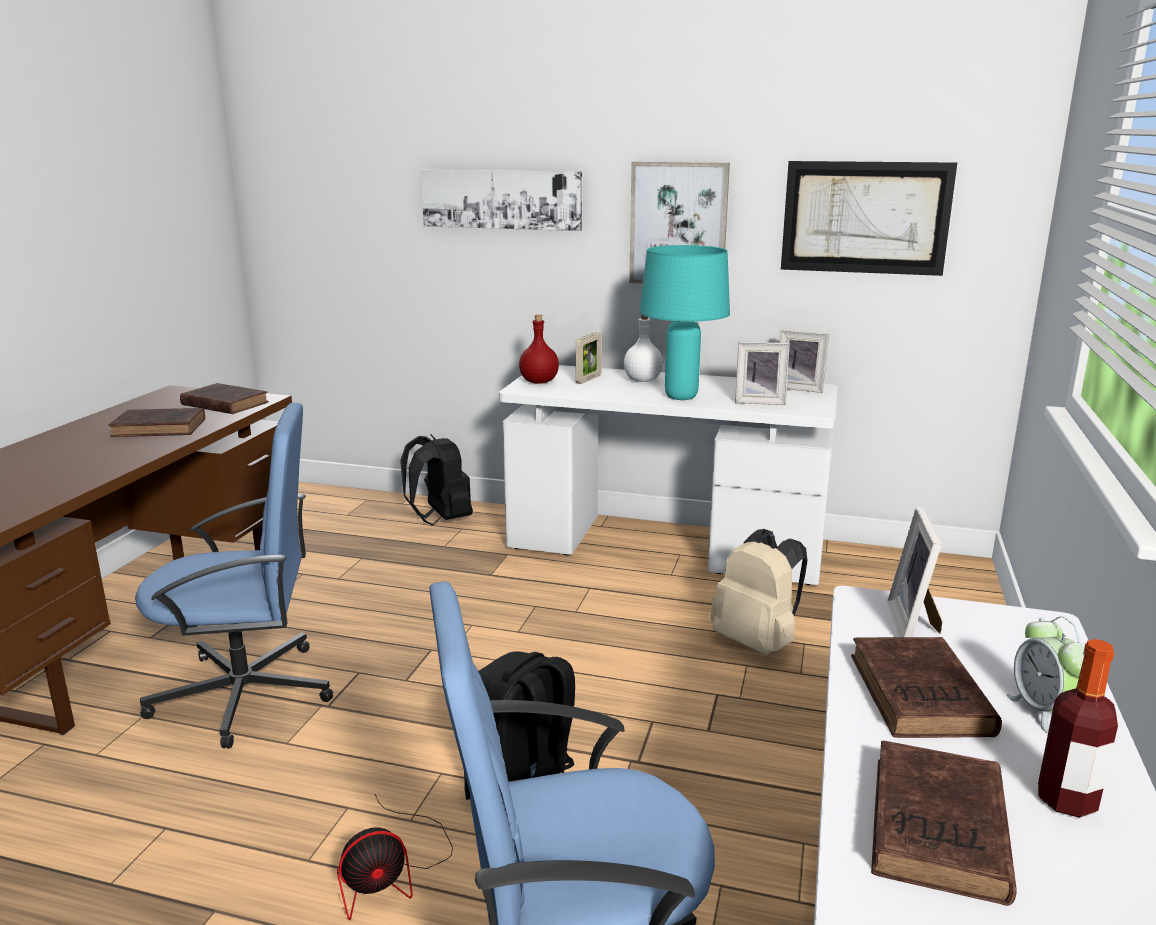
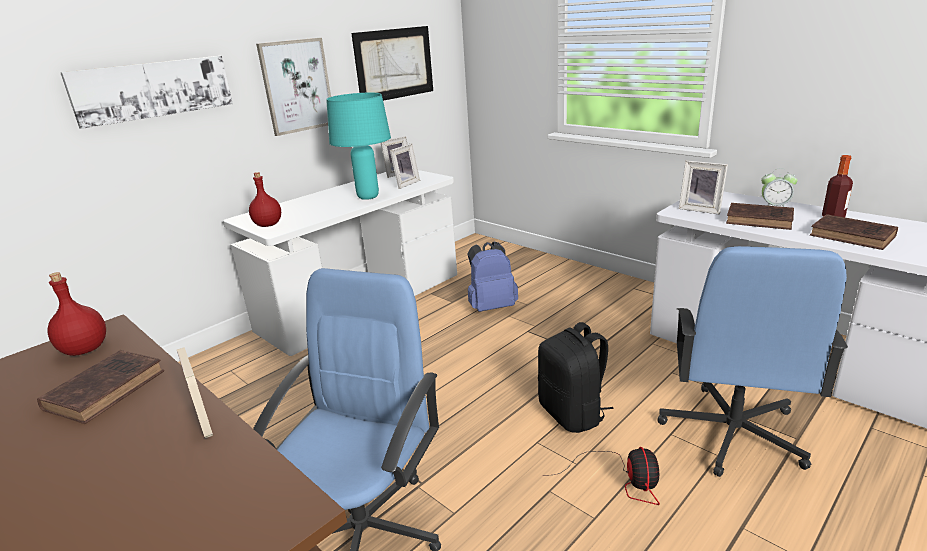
camera: 60 degrees left, 5 degrees up
brown book [180,383,269,414] -> red bottle [48,272,106,356]
black backpack [400,435,473,525] -> none
picture frame [576,332,602,384] -> picture frame moved to [177,347,213,439]
white bottle [624,315,663,382] -> none
beige backpack [711,529,807,655] -> blue backpack [467,241,518,312]

